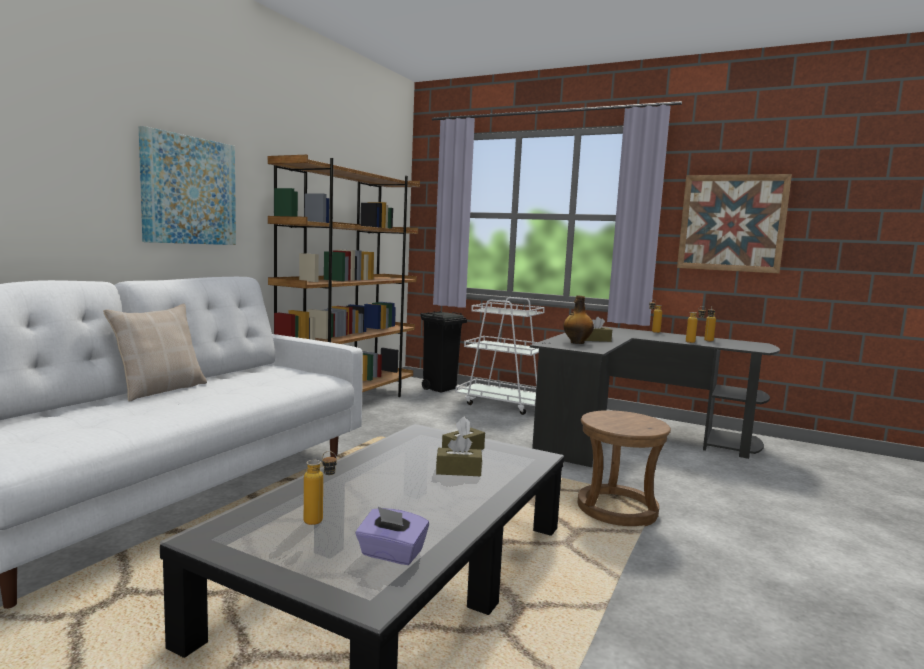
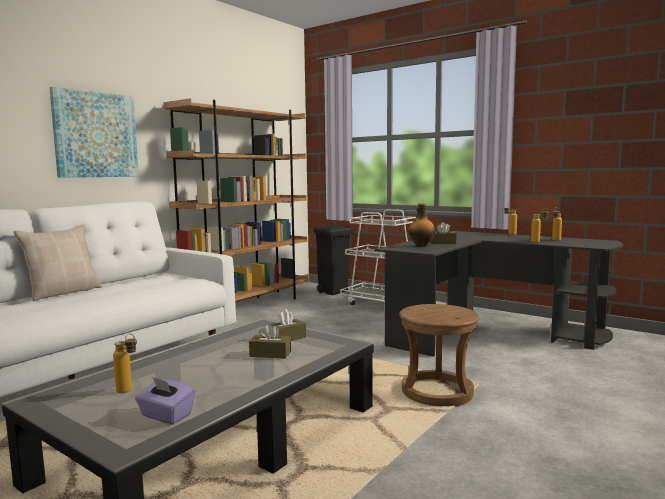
camera: 10 degrees right, 0 degrees up
picture [677,174,792,273] -> none

